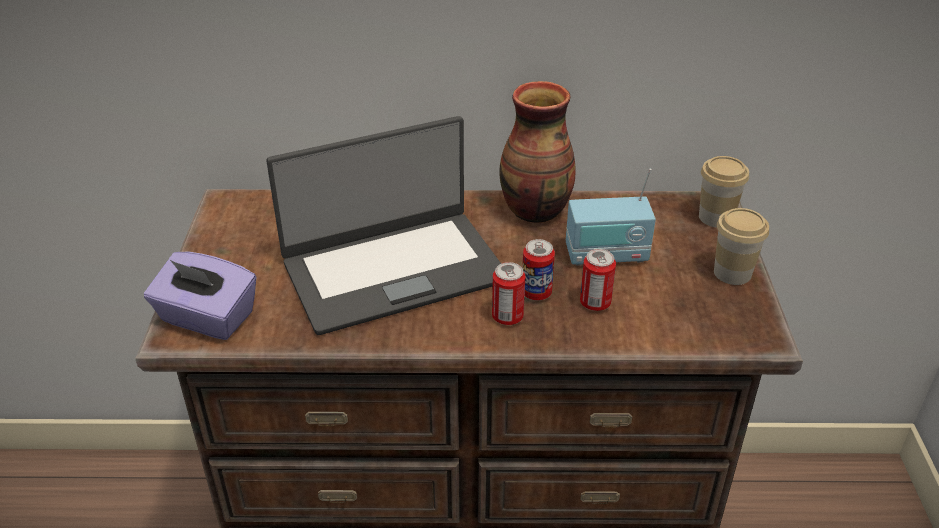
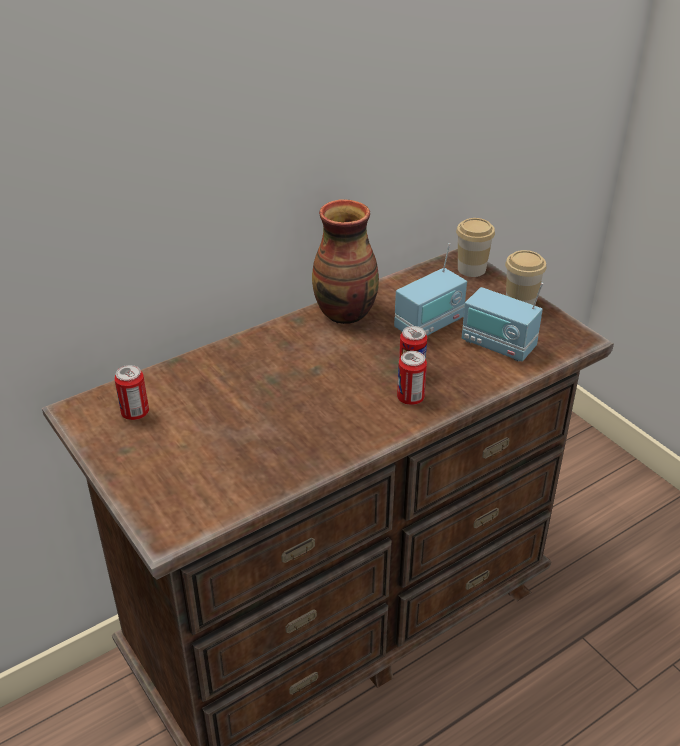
camera: 35 degrees left, 0 degrees up
purple tissue box [144,251,256,340] -> none
laptop [266,116,501,335] -> none
can [580,249,616,311] -> can moved to [114,365,149,420]
none -> radio [462,283,543,362]

